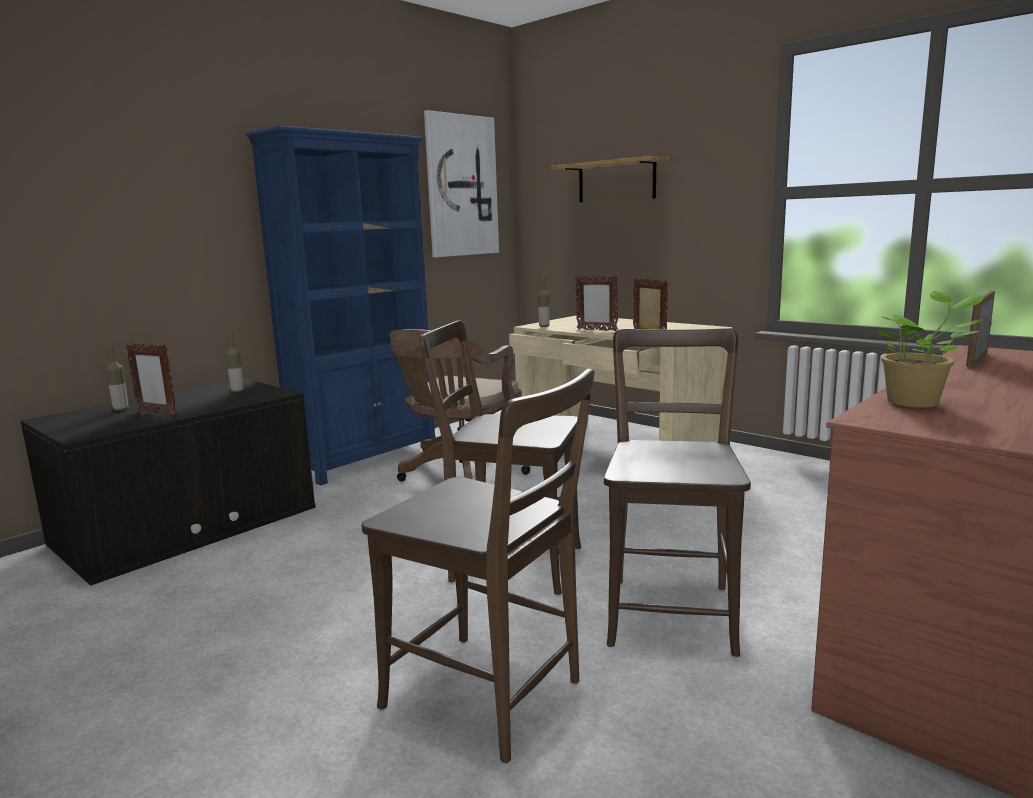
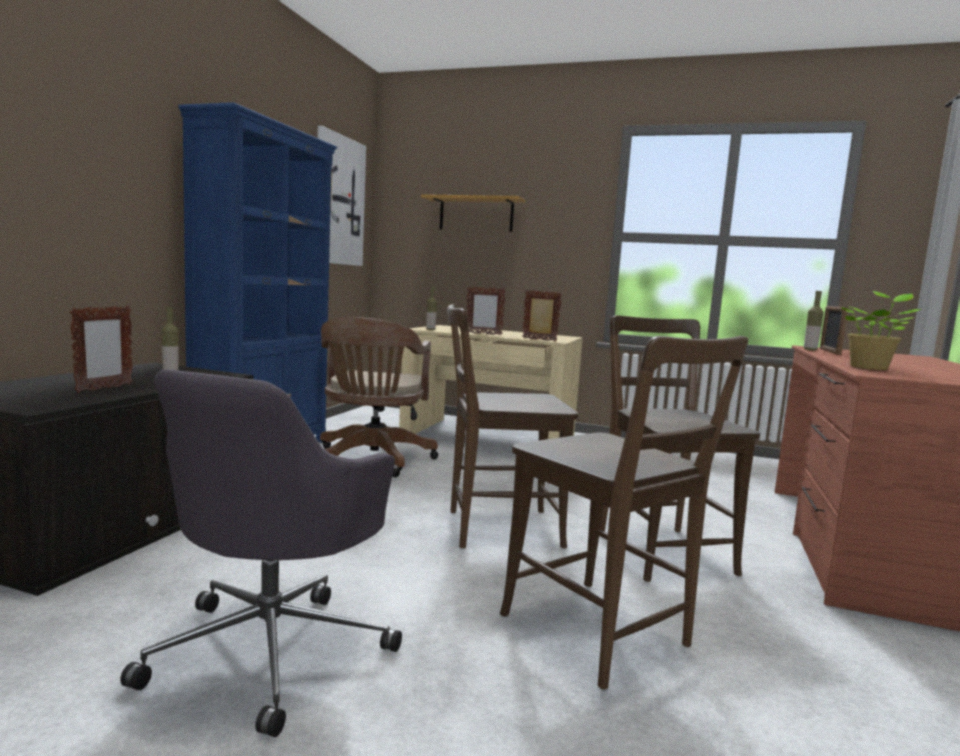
camera: 25 degrees left, 5 degrees down
bottle [106,345,129,411] -> bottle moved to [804,291,824,351]
picture frame [126,343,177,416] -> picture frame turned 75 degrees counterclockwise [70,305,133,393]
brown chair [362,369,595,763] -> brown chair turned 45 degrees clockwise [500,336,748,689]
none -> grey office chair [120,369,402,737]

